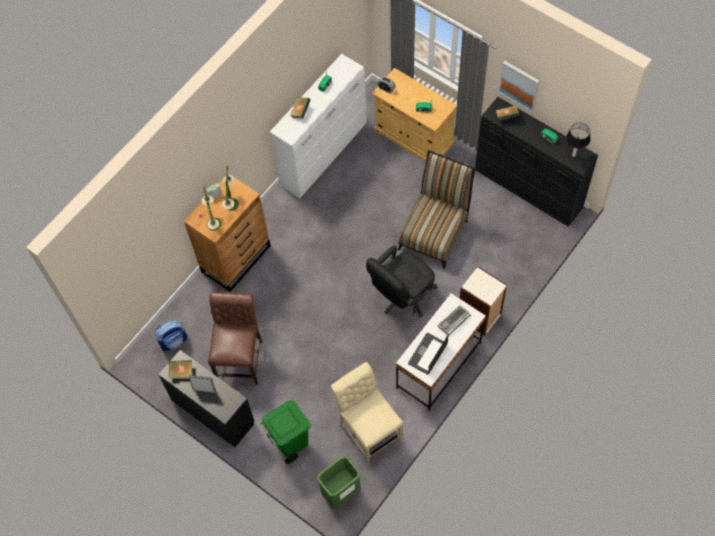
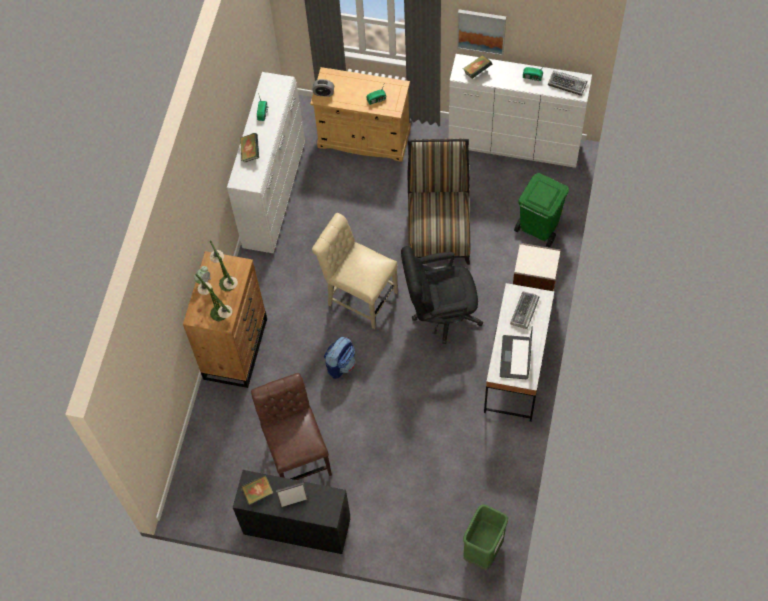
camera: 25 degrees left, 0 degrees up
backpack [155,320,187,351] -> backpack moved to [324,337,356,379]
green trash can [260,400,311,464] -> green trash can moved to [514,173,569,247]
beige chair [331,362,404,465] -> beige chair moved to [312,213,398,329]
black office chair [366,245,438,317] -> black office chair turned 60 degrees clockwise [401,246,483,344]
black dresser [475,97,598,226] -> white dresser [449,54,592,168]
table lamp [566,122,590,157] -> keyboard [548,70,587,96]

